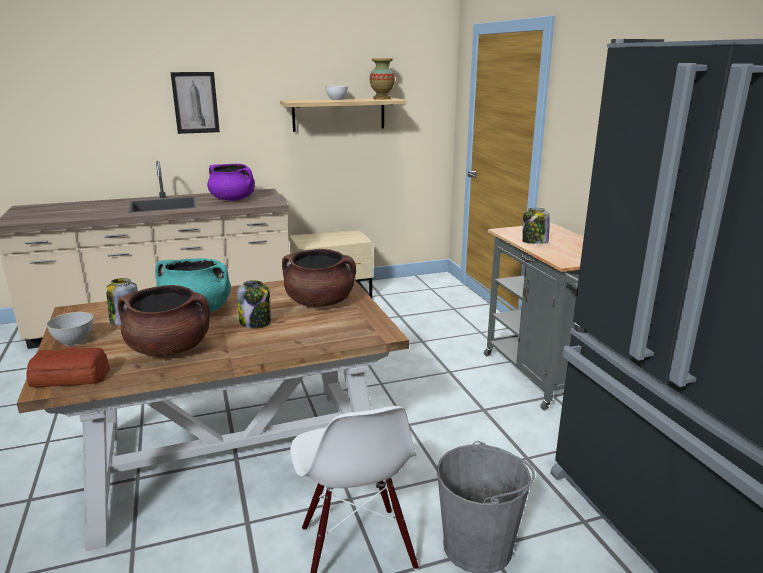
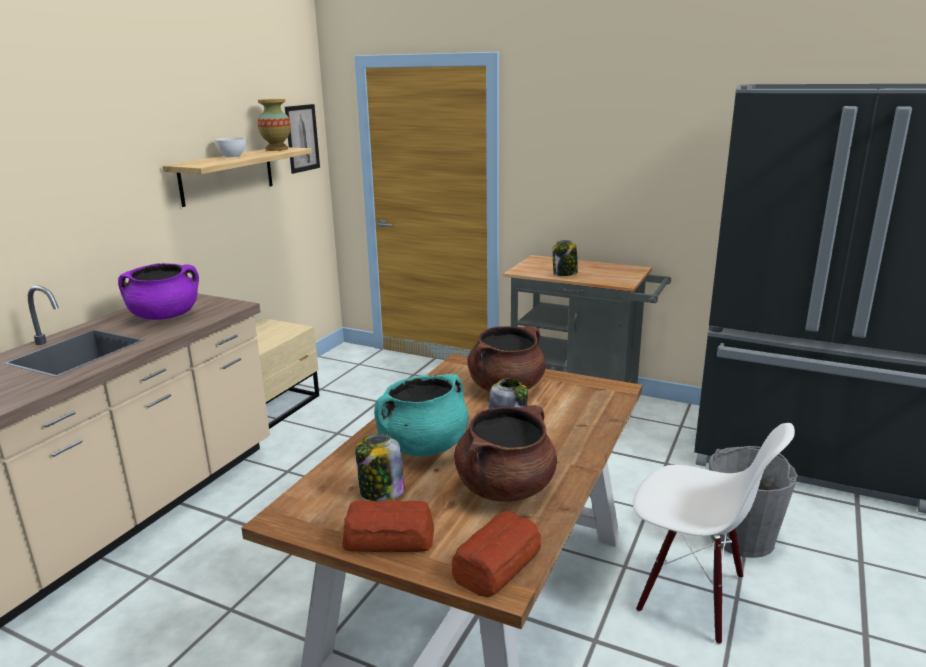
camera: 45 degrees left, 0 degrees up
grey bowl [46,312,93,346] -> bread [342,500,434,552]
picture [170,72,220,134] -> picture moved to [285,104,320,174]

